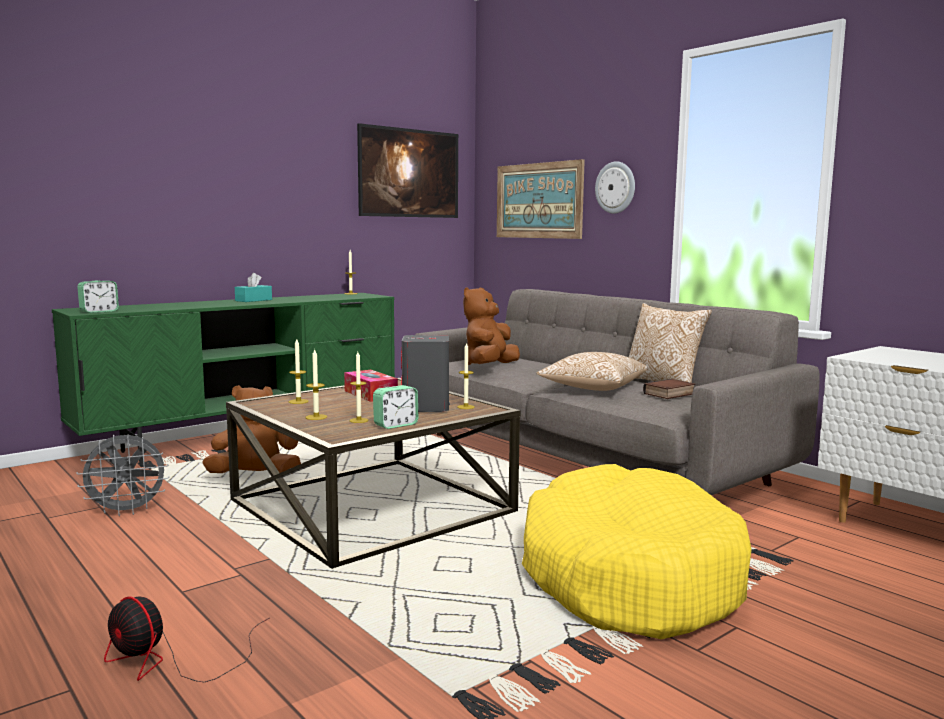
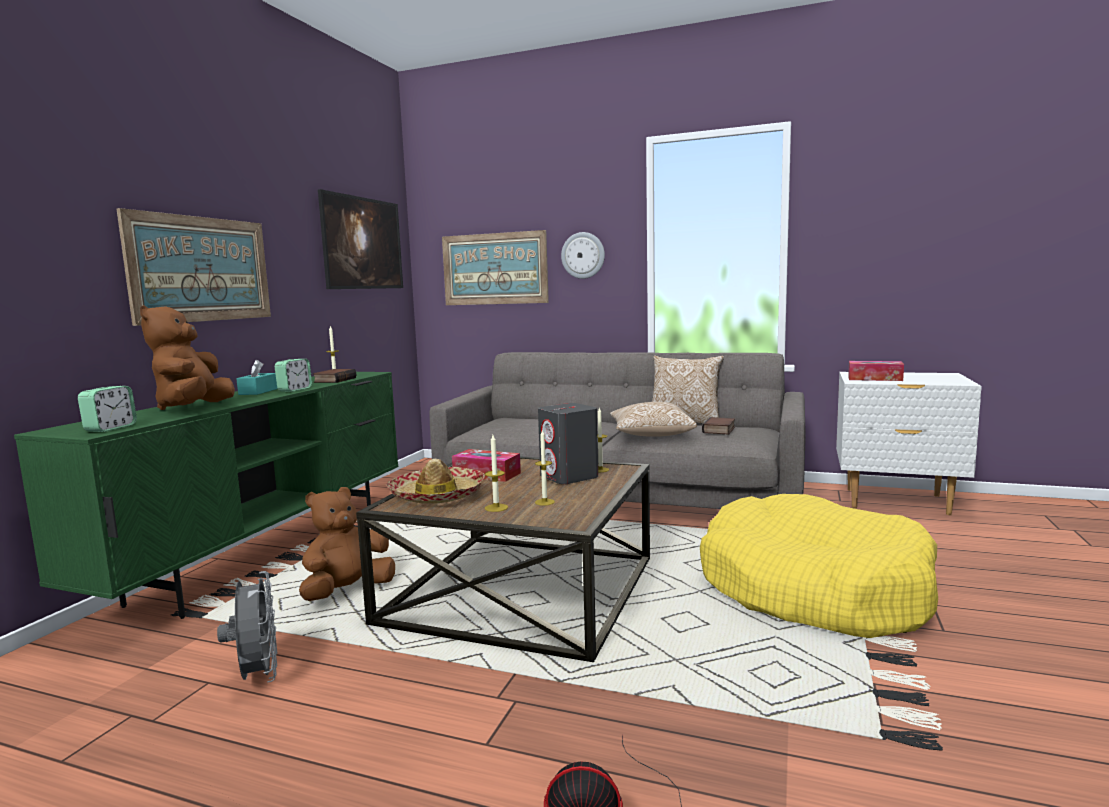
camera: 30 degrees left, 0 degrees up
grey fan [76,434,169,516] -> grey fan turned 60 degrees counterclockwise [217,571,277,683]
candle [289,339,309,404] -> hat [386,459,485,504]
alarm clock [373,385,418,429] -> alarm clock moved to [275,359,312,392]
brown plush toy [463,287,520,365] -> brown plush toy moved to [140,305,235,410]
none -> picture [117,208,271,326]
none -> book [313,369,356,383]
none -> tissue box [848,361,904,381]

